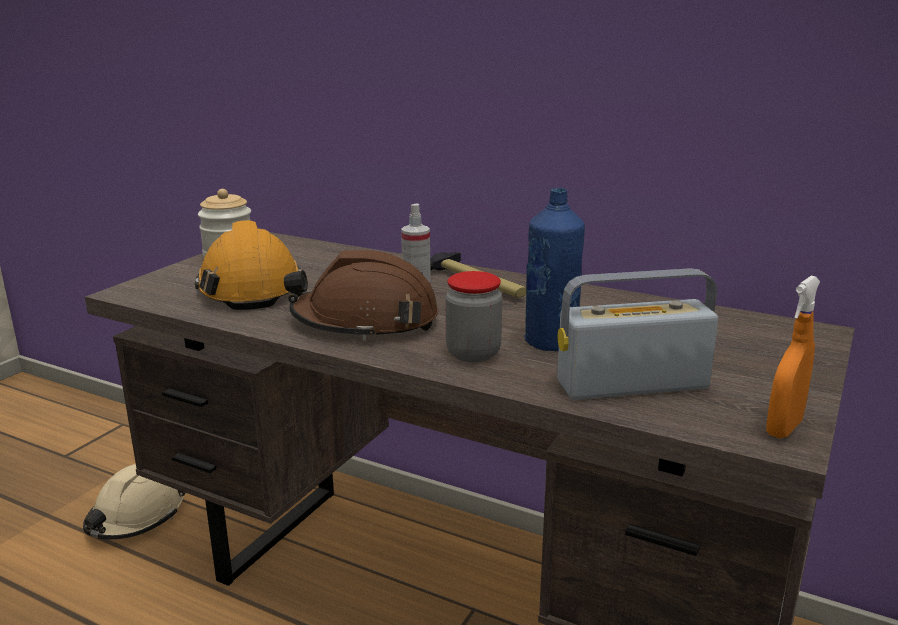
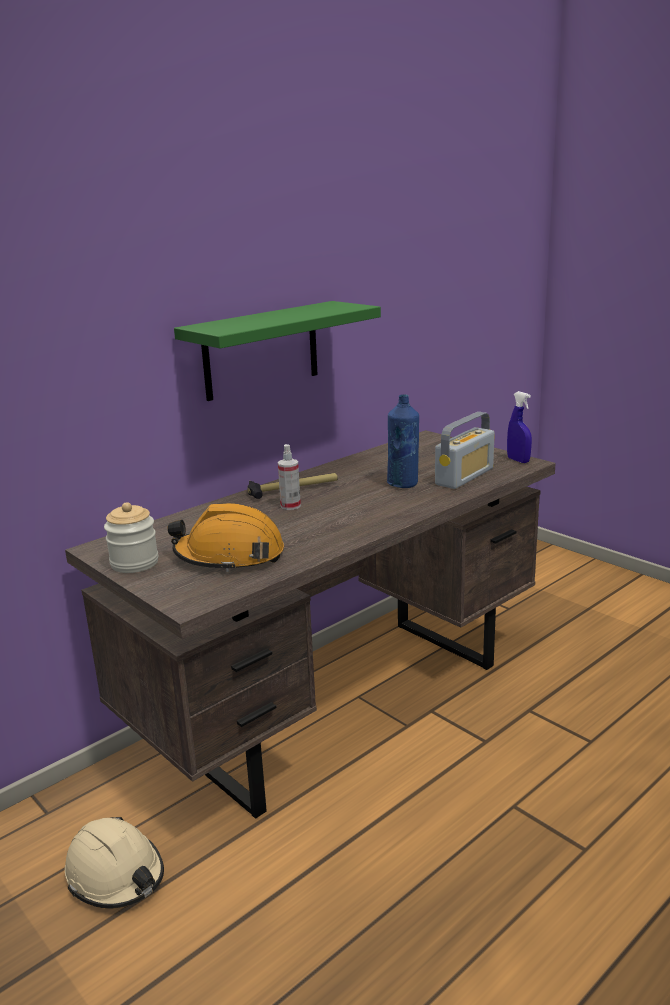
camera: 70 degrees left, 0 degrees up
brown hard hat [284,250,438,340] -> none
jar [446,271,502,362] -> none
radio [557,268,718,400] -> radio turned 150 degrees counterclockwise [435,412,495,489]
orange spray bottle [766,276,820,438] -> blue spray bottle [507,391,532,463]
none -> green shelf [174,301,381,401]

